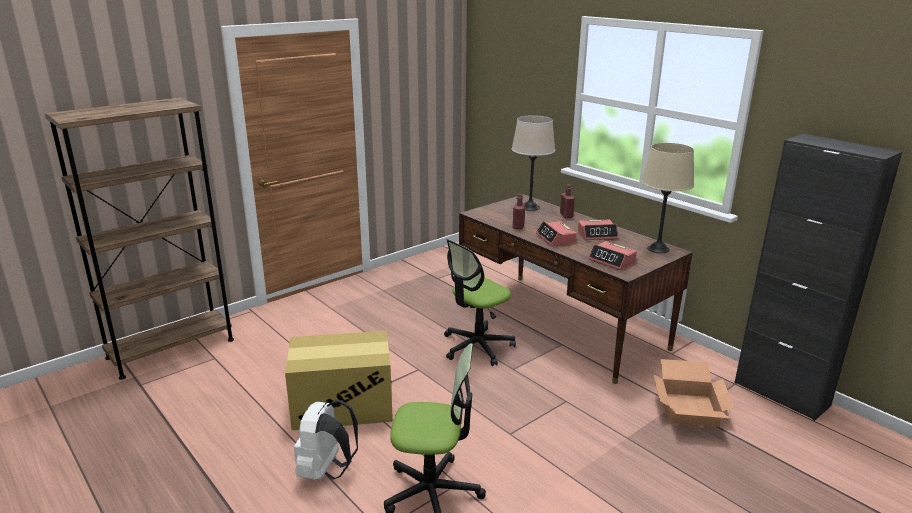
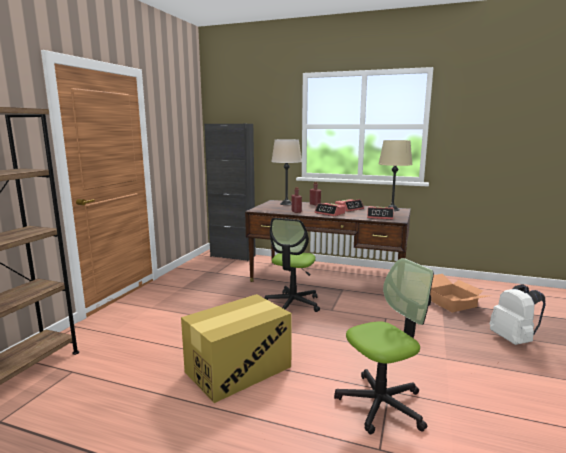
camera: 30 degrees left, 10 degrees down
white backpack [294,400,358,480] -> white backpack moved to [490,284,545,345]
black cabinet [734,134,902,421] -> black cabinet moved to [204,124,256,261]

